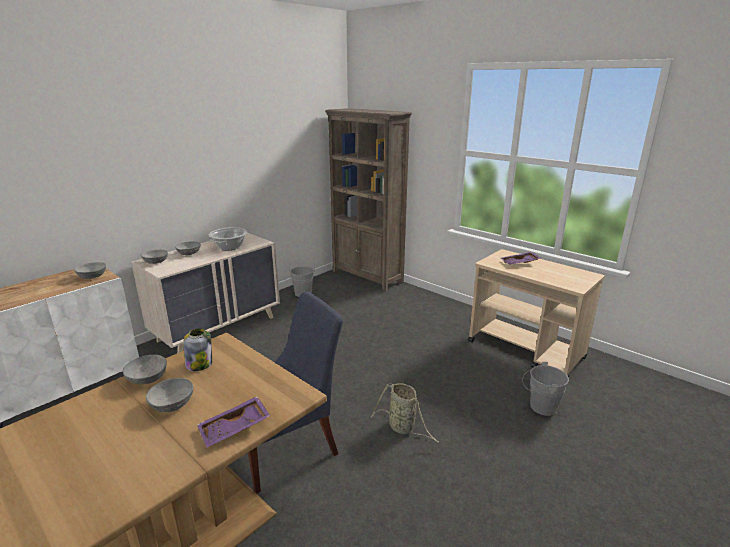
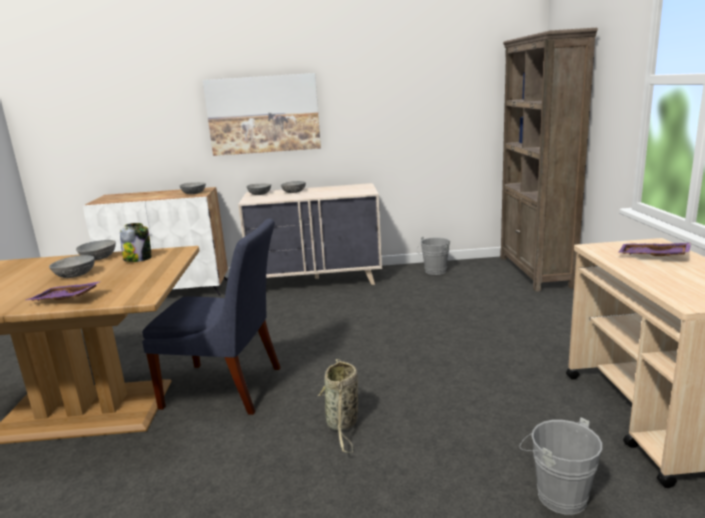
camera: 45 degrees right, 5 degrees down
cooking pot [209,227,247,250] -> none
none -> picture [203,73,321,156]

